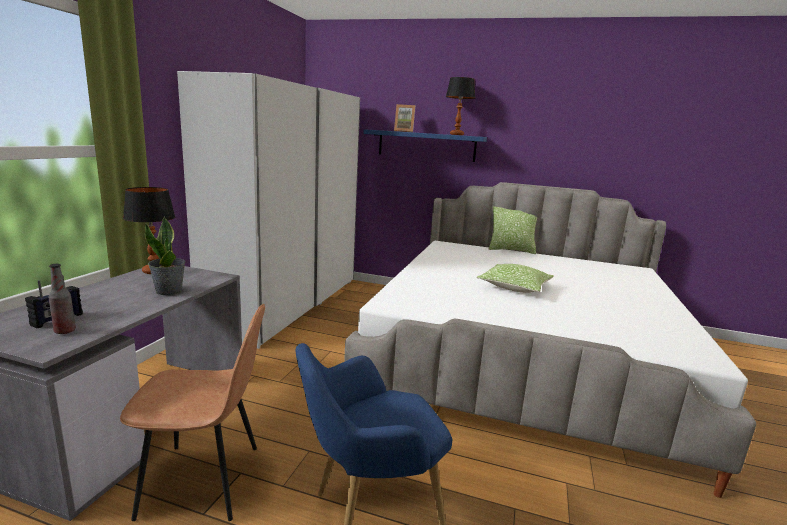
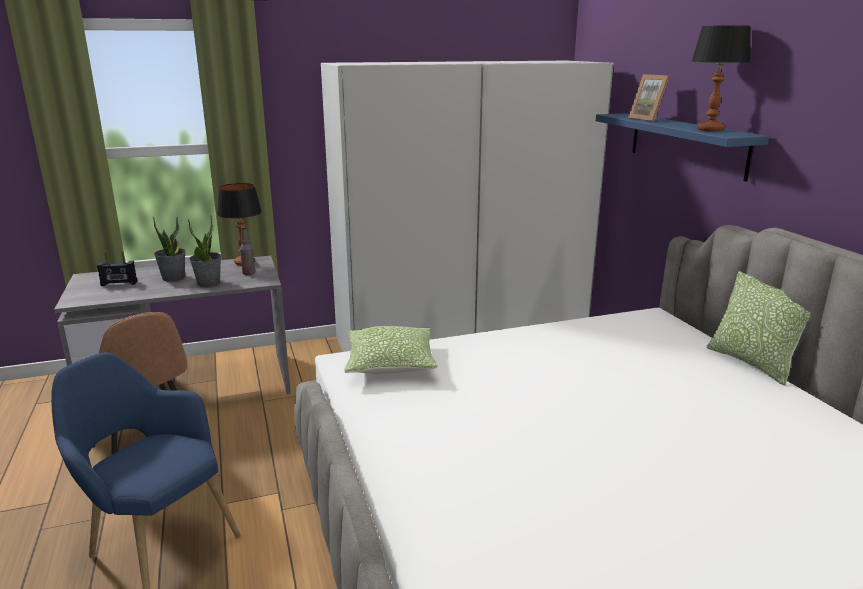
camera: 55 degrees right, 5 degrees up
bottle [48,264,76,334] -> bottle moved to [240,226,255,275]
pillow [477,264,554,293] -> pillow moved to [344,326,438,374]
none -> potted plant [153,217,186,282]

